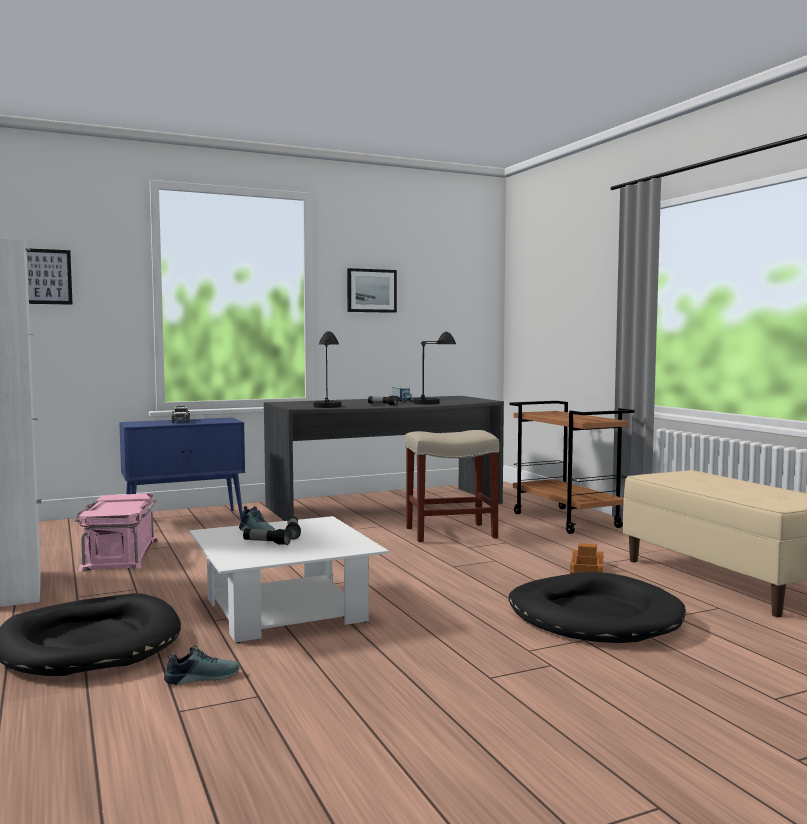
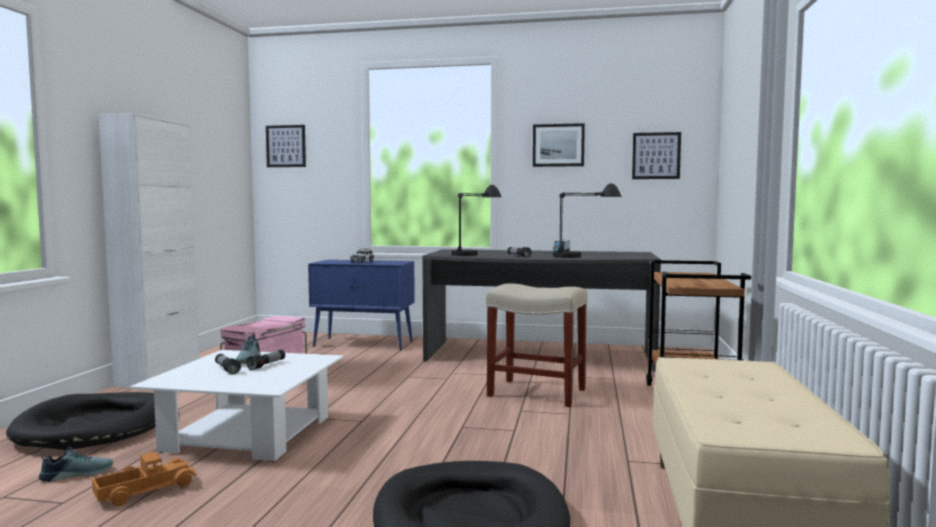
camera: 35 degrees right, 0 degrees up
shoe [164,645,240,685] -> shoe turned 45 degrees counterclockwise [39,447,113,482]
toy truck [570,543,604,574] -> toy truck moved to [92,452,197,506]
none -> picture [632,132,681,179]

